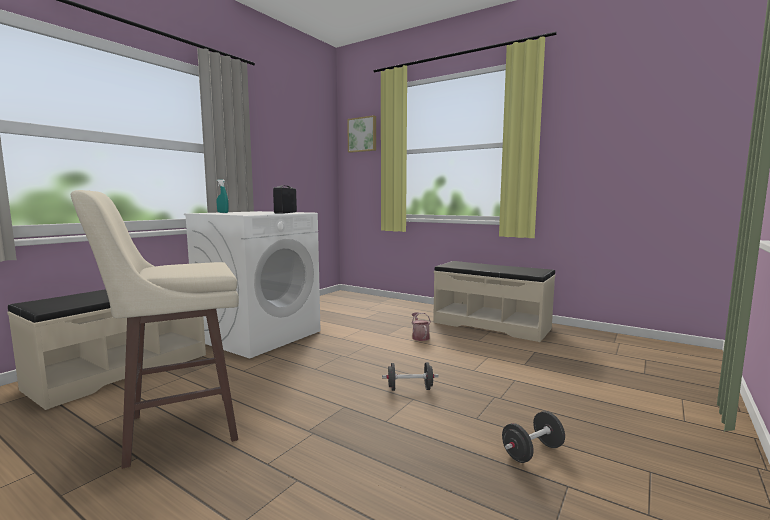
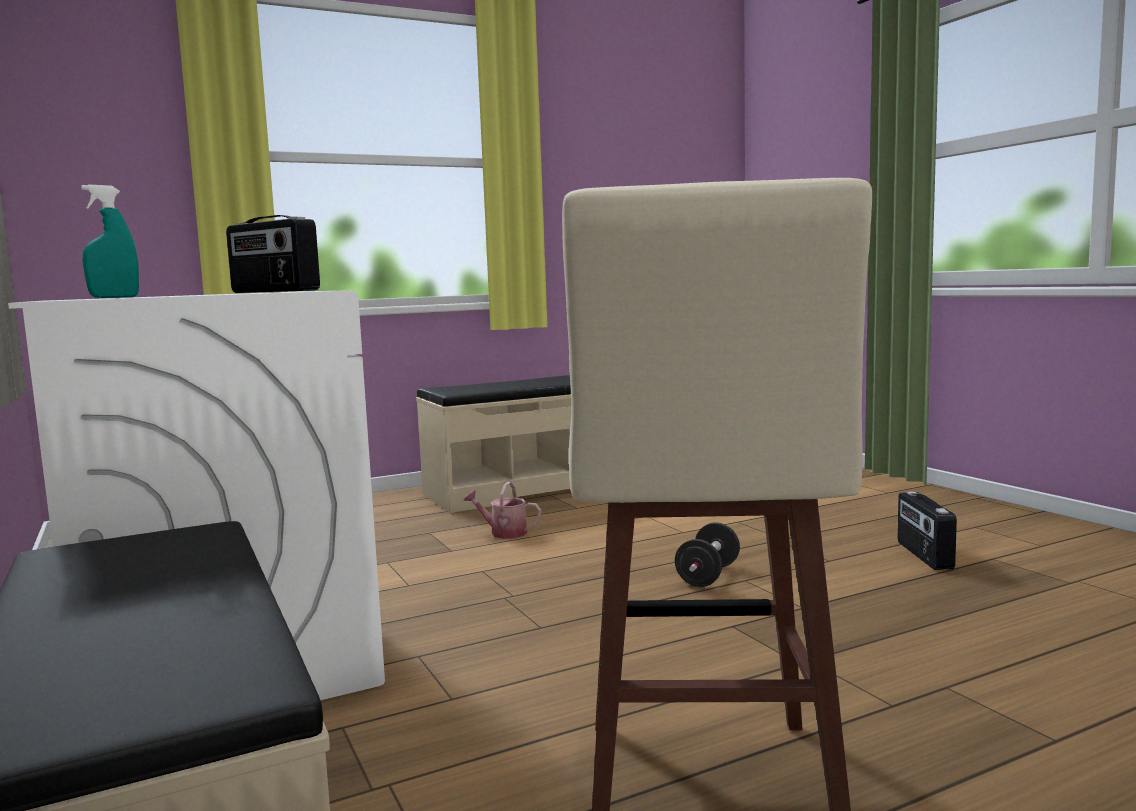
camera: 60 degrees left, 0 degrees up
picture [347,115,376,153] -> none
black dumbbell [502,411,565,463] -> radio [898,491,957,570]

